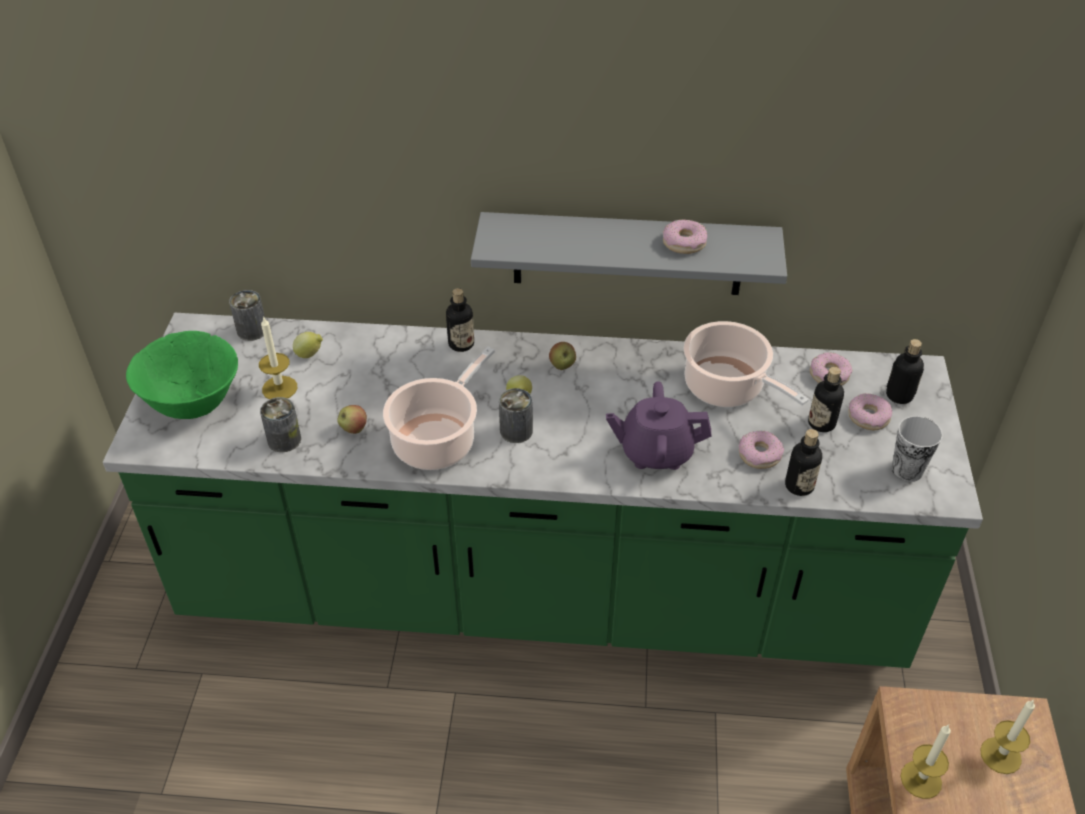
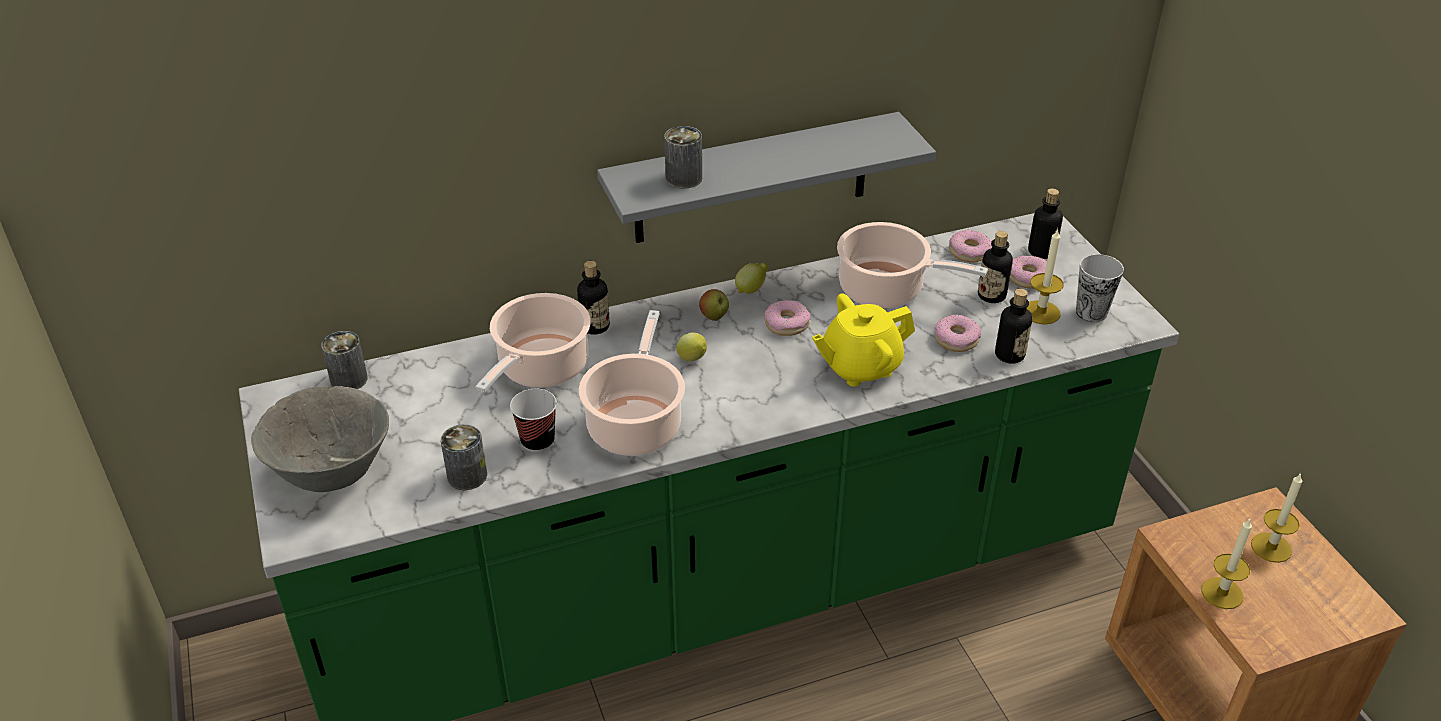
camera: 25 degrees left, 5 degrees down
green bowl [126,331,238,419] -> grey bowl [251,386,389,492]
candle [259,316,297,399] -> candle moved to [1027,228,1064,324]
lemon [293,332,323,358] -> lemon moved to [735,263,768,294]
apple [337,405,367,434] -> cup [510,389,557,452]
can [499,388,533,443] -> can moved to [664,126,702,189]
purple teapot [606,382,711,470] -> yellow teapot [812,293,915,387]
donut [663,219,707,254] -> donut moved to [764,300,811,336]
none -> cooking pot [476,293,590,392]

